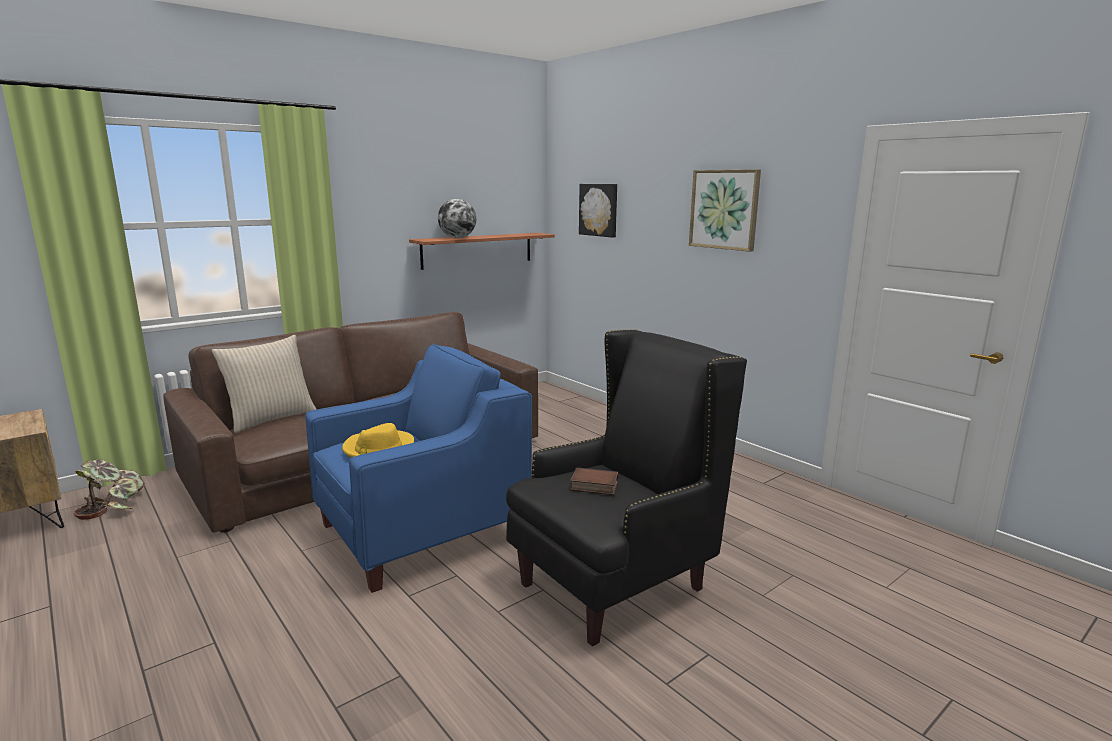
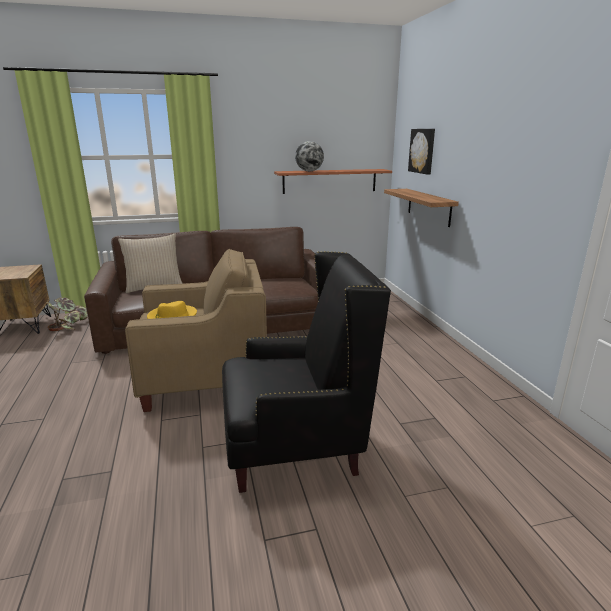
camera: 25 degrees right, 5 degrees up
blue armchair [305,344,532,593] -> beige armchair [125,249,267,412]
book [570,467,619,495] -> none
picture [689,169,761,252] -> none
none -> shelf [384,189,459,227]

